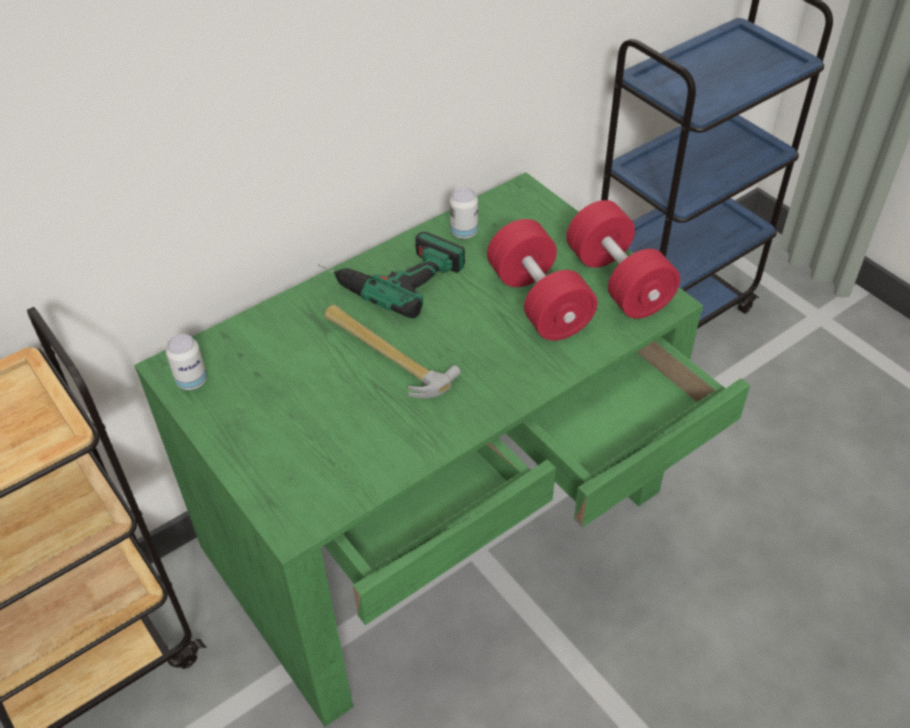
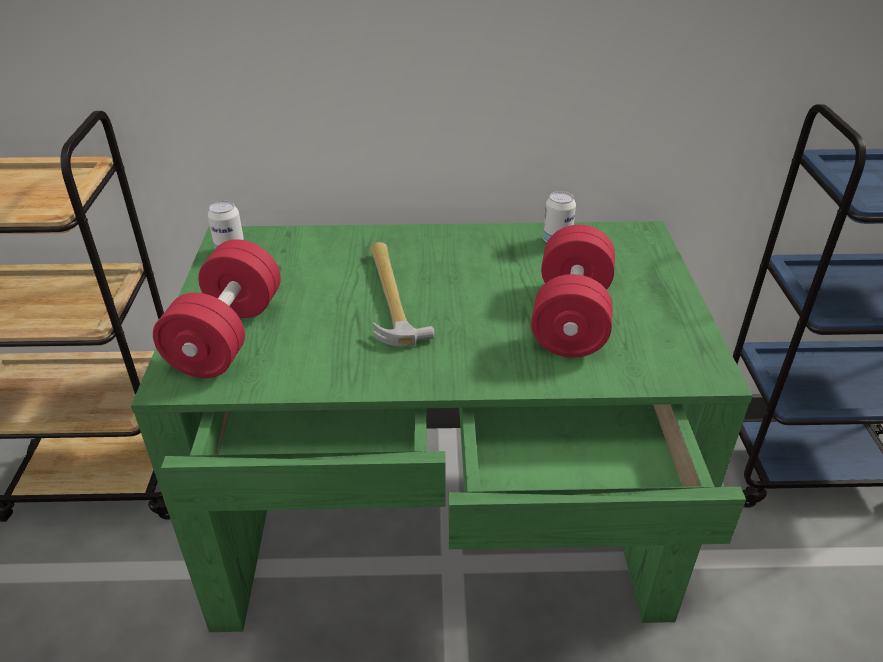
camera: 35 degrees right, 10 degrees down
power drill [318,232,465,318] -> none
red dumbbell [566,200,680,319] -> red dumbbell moved to [153,239,281,378]

